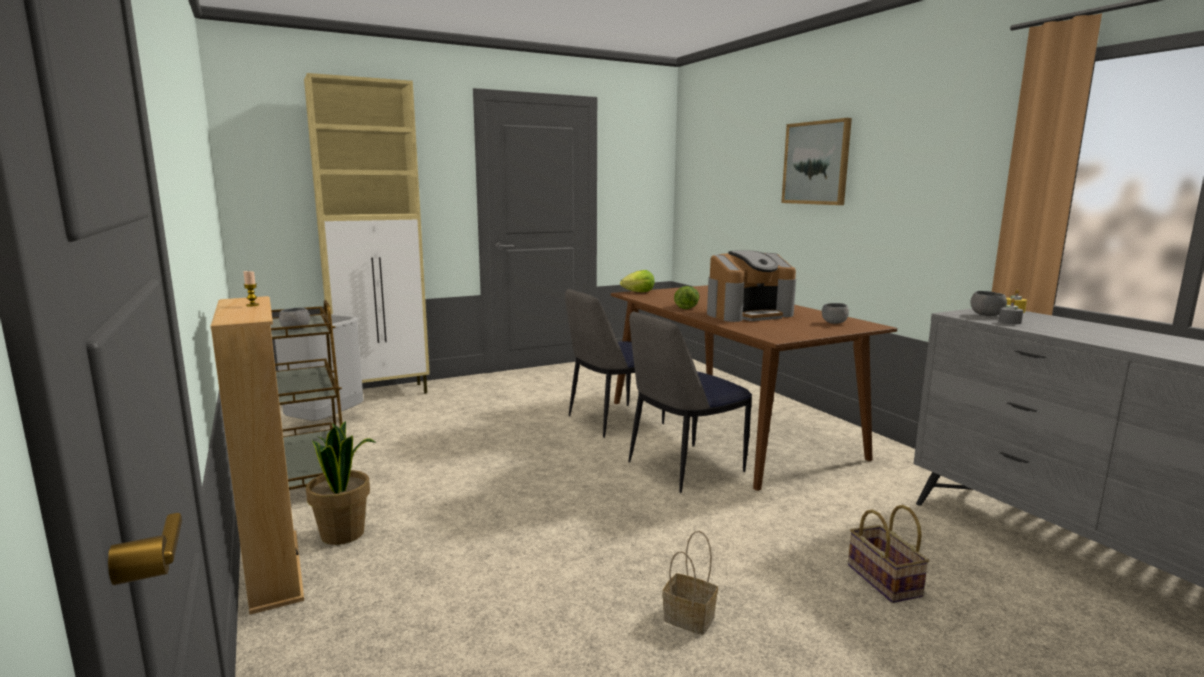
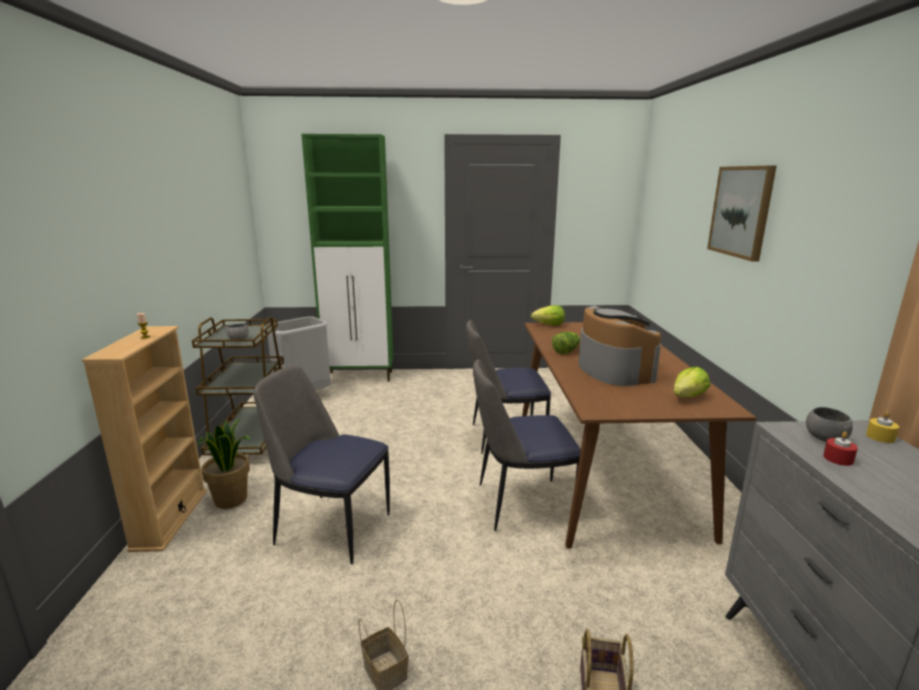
camera: 25 degrees right, 5 degrees up
beige cabinet [304,73,430,394] -> green cabinet [301,134,394,382]
coffee machine [707,250,796,322] -> coffee machine turned 105 degrees counterclockwise [578,306,661,386]
grey bowl [822,303,849,324] -> lettuce [673,367,710,397]
grey candle [998,298,1023,324] -> red candle [823,432,858,466]
none -> chair [253,366,390,564]

